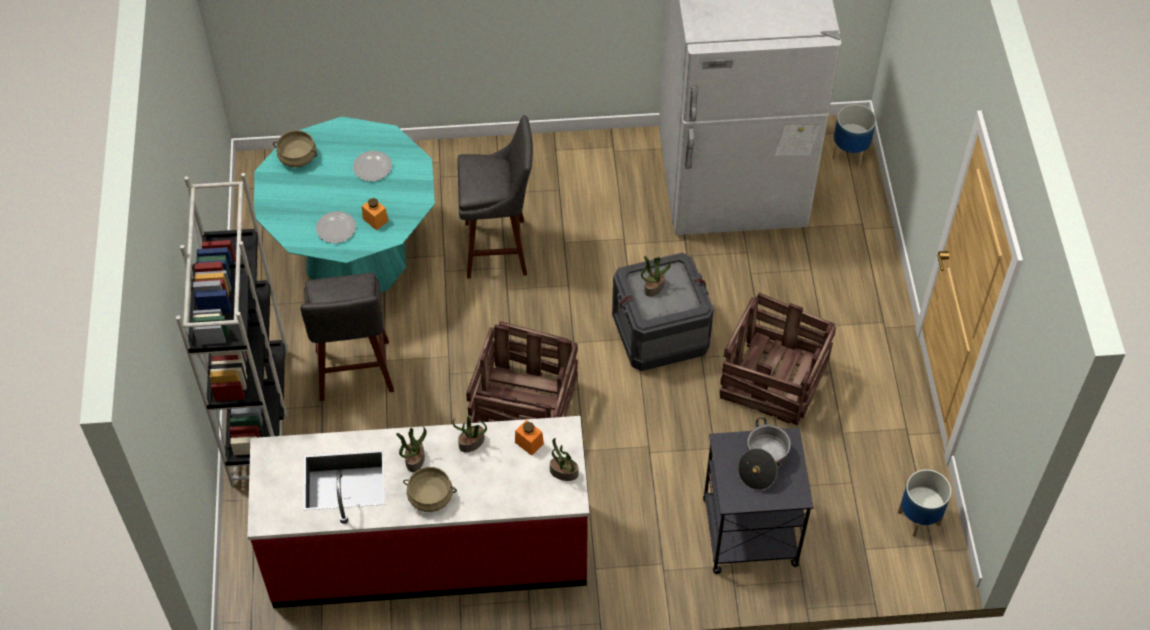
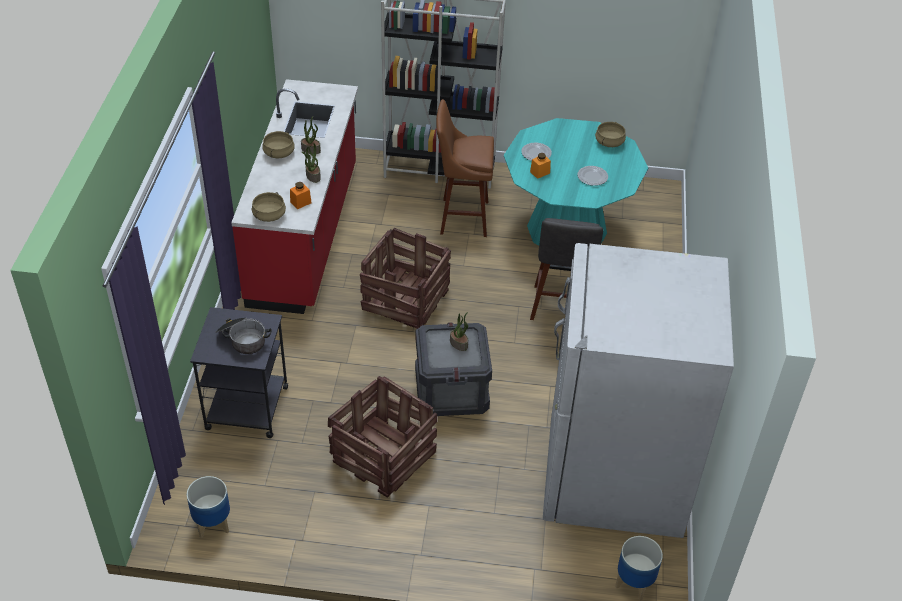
camera: 100 degrees right, 10 degrees down
grey stool [300,273,394,401] -> brown stool [436,99,494,237]
potted plant [550,438,579,481] -> beige cooking pot [252,192,286,222]

